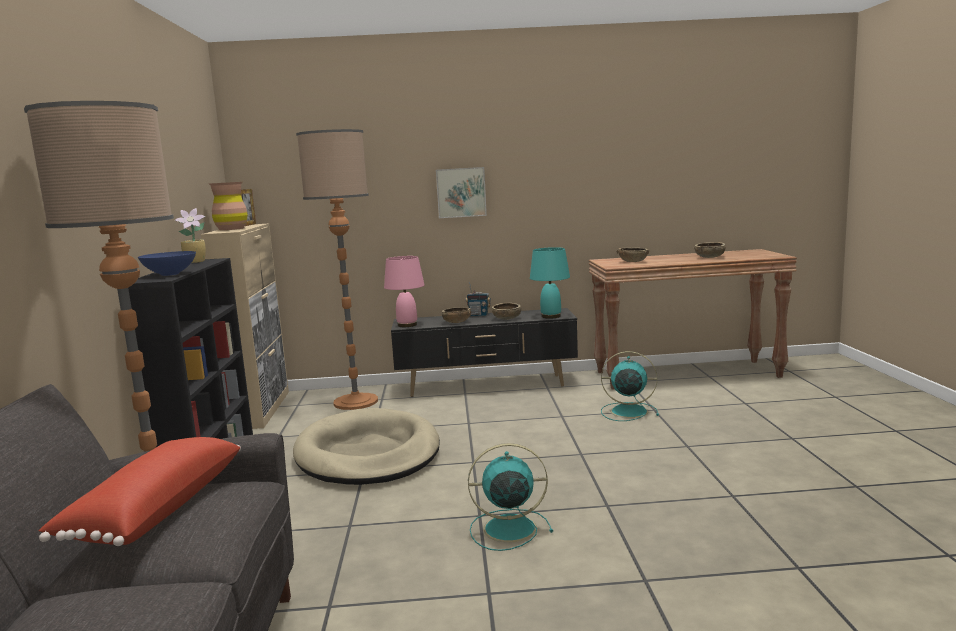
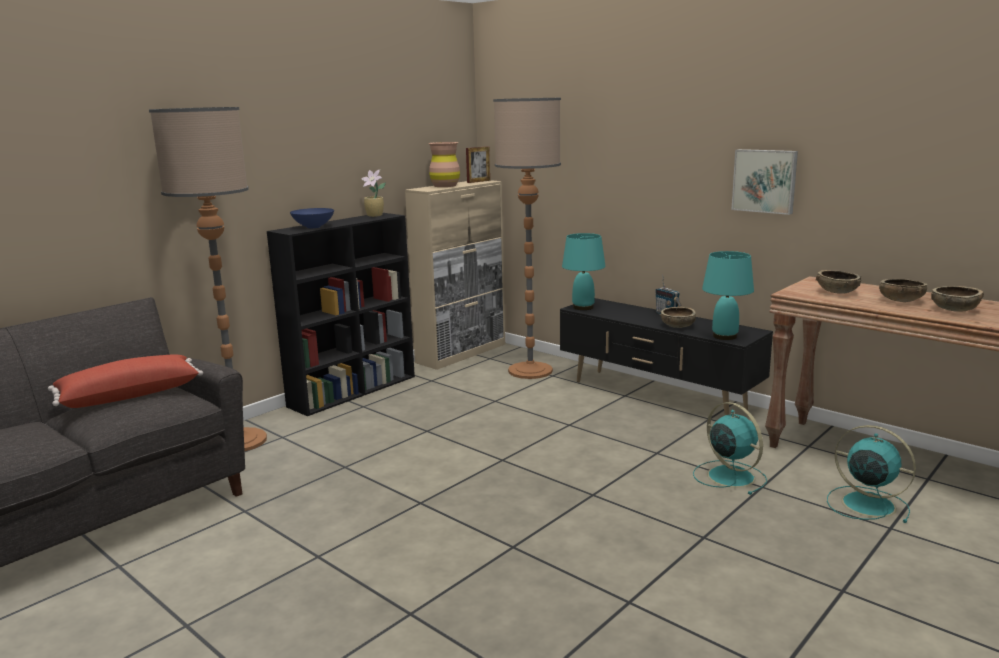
camera: 45 degrees right, 5 degrees up
beige dog bed [293,408,440,485] -> none
pink table lamp [384,256,425,327] -> turquoise table lamp [562,233,606,310]
picture [436,167,487,218] -> picture moved to [731,149,798,215]
brown bowl [442,308,471,323] -> brown bowl moved to [879,279,927,302]
turquoise fan [468,443,553,551] -> turquoise fan moved to [827,425,916,523]

